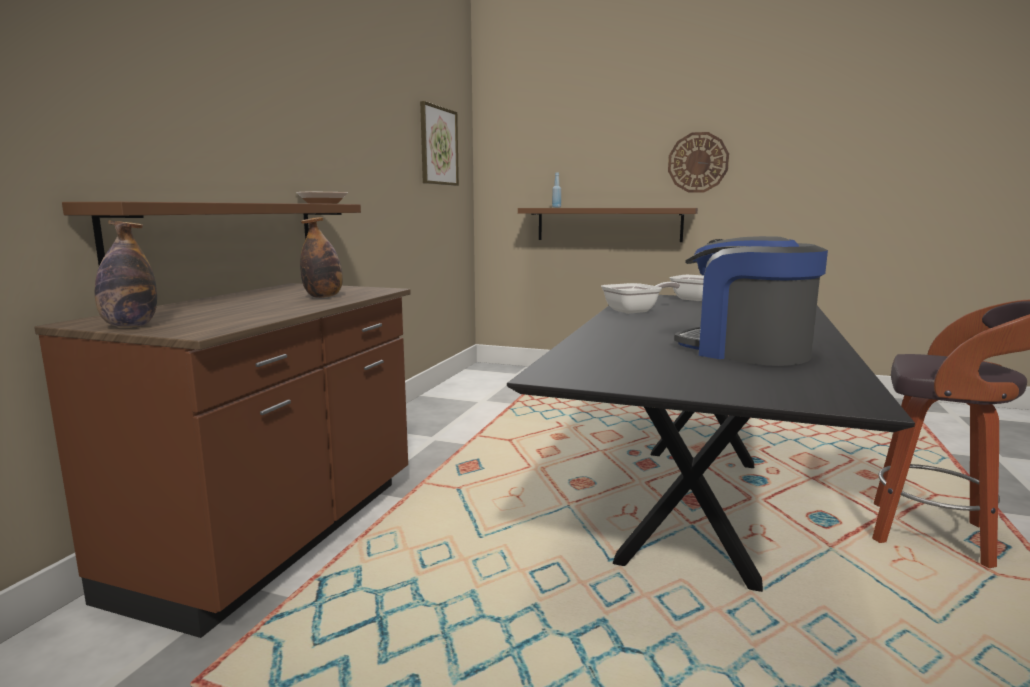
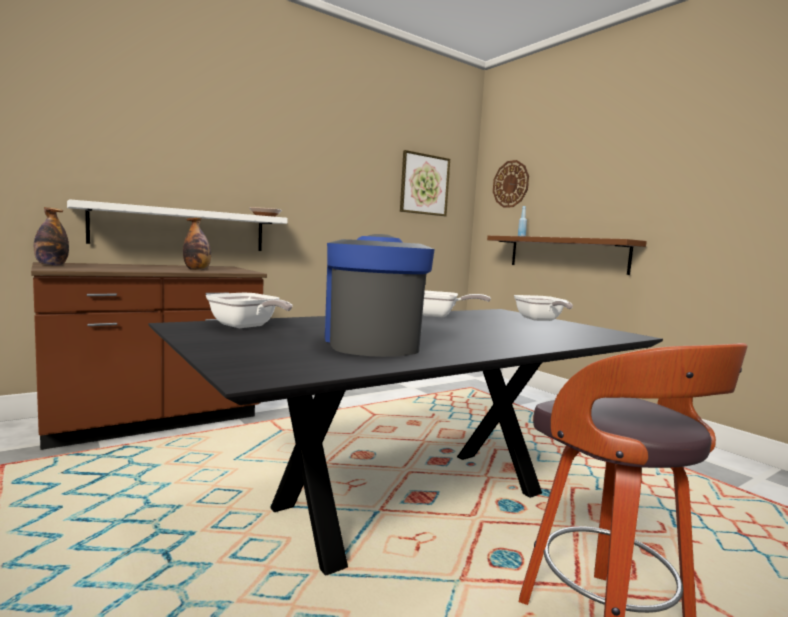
camera: 35 degrees right, 5 degrees down
brown shelf [62,202,361,265] -> white shelf [67,199,287,251]
wall clock [668,132,729,193] -> wall clock moved to [493,160,529,208]
none -> frying pan [206,293,293,328]

